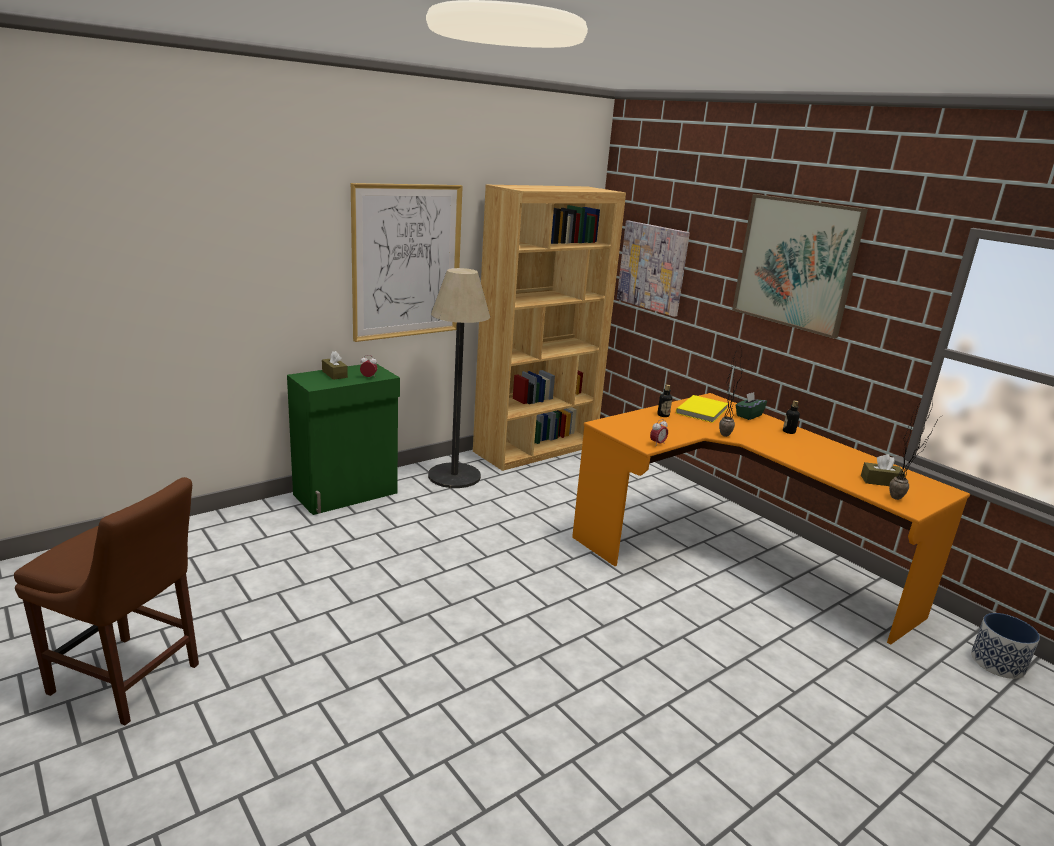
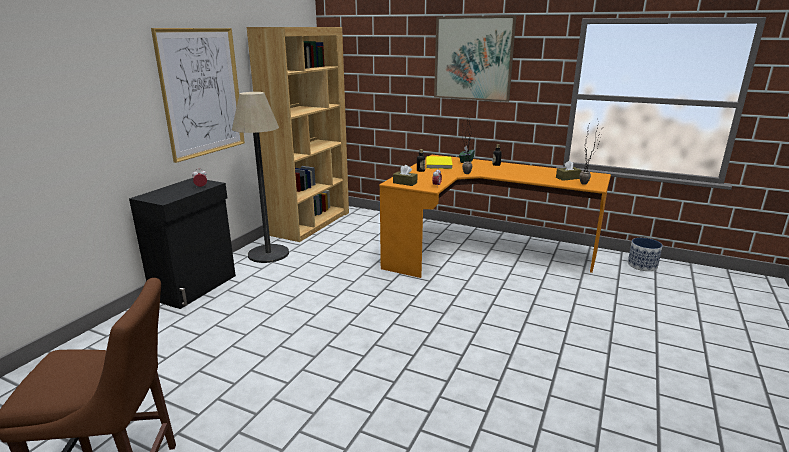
camera: 25 degrees left, 0 degrees up
green cabinet [287,364,400,515] -> black cabinet [129,178,236,309]
brown tissue box [322,351,348,380] -> brown tissue box moved to [393,165,417,186]
picture [617,221,690,317] -> none

